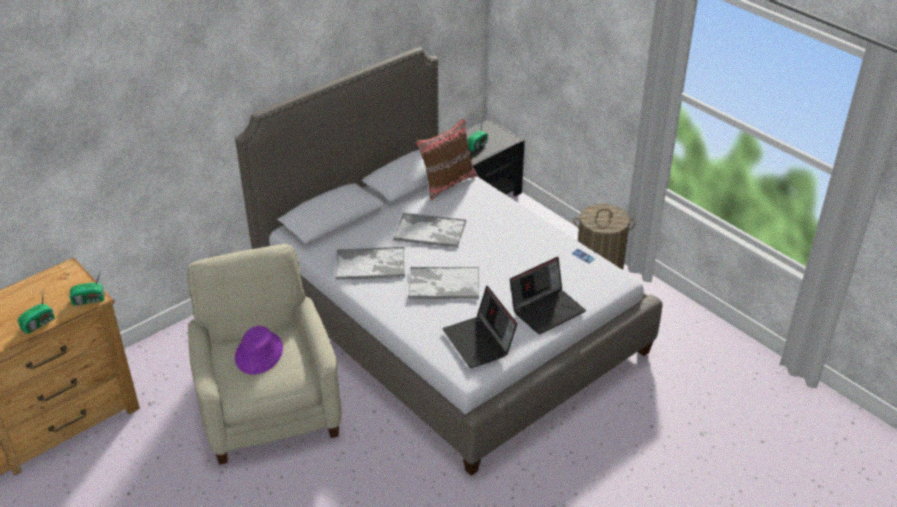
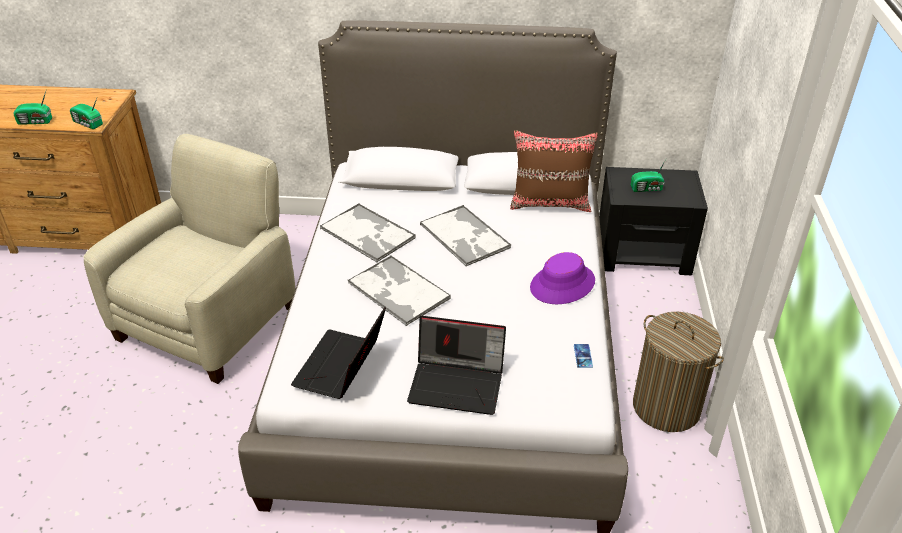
camera: 45 degrees right, 0 degrees up
purple hat [235,326,283,374] -> purple hat moved to [530,252,595,304]

